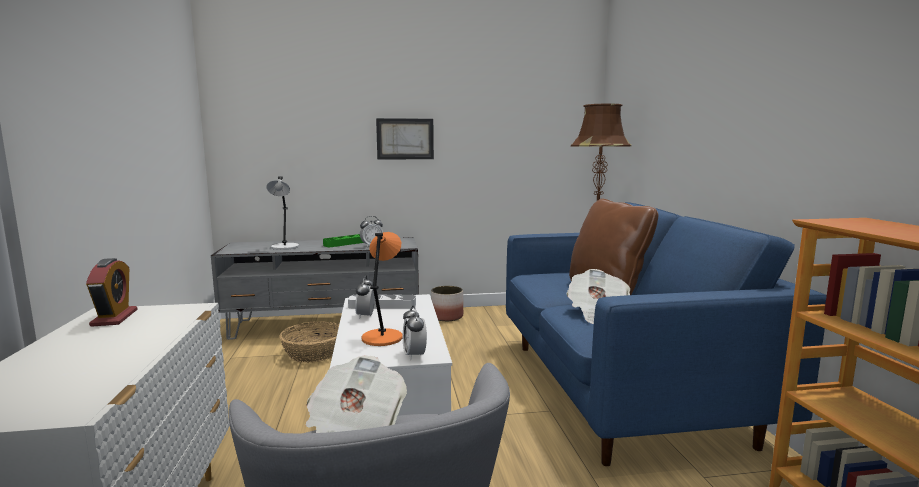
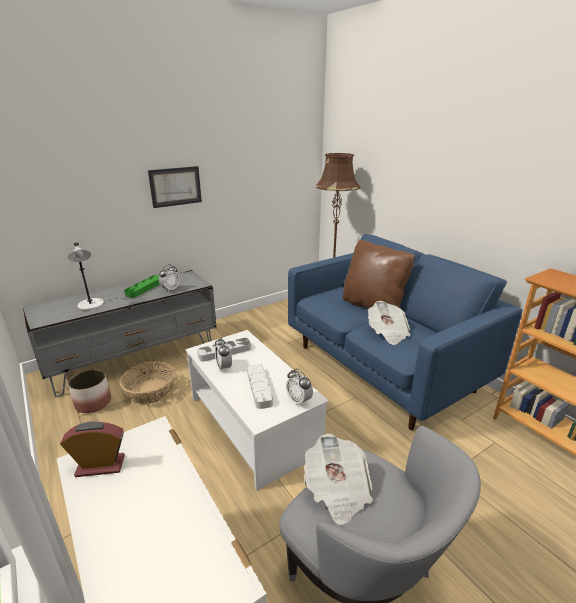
camera: 25 degrees left, 15 degrees up
alarm clock [86,258,138,327] -> alarm clock turned 60 degrees counterclockwise [60,421,125,477]
orange table lamp [362,232,403,346] -> grey tray [247,364,273,409]
planter [431,286,463,321] -> planter moved to [68,369,111,413]

